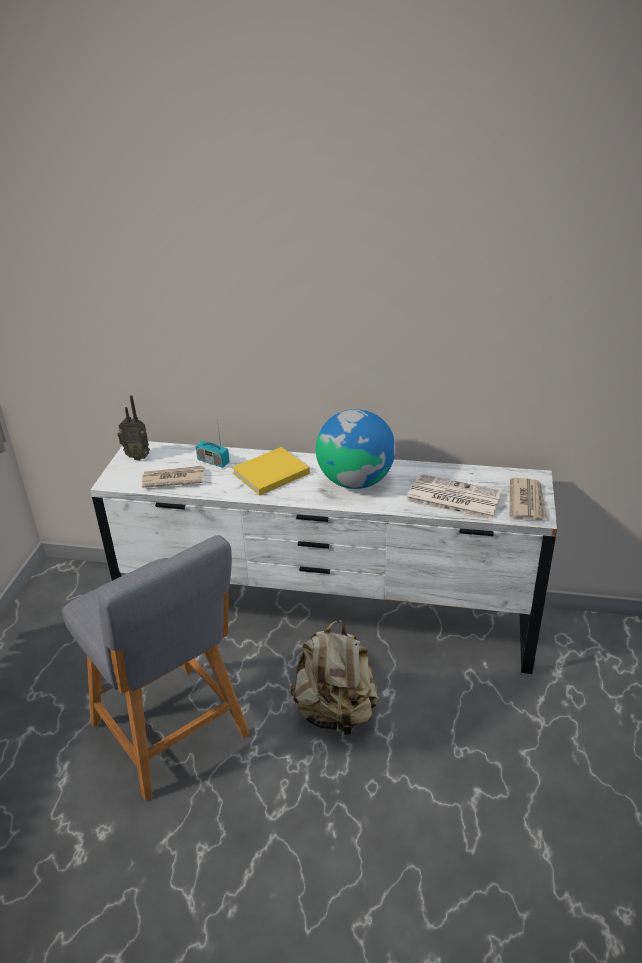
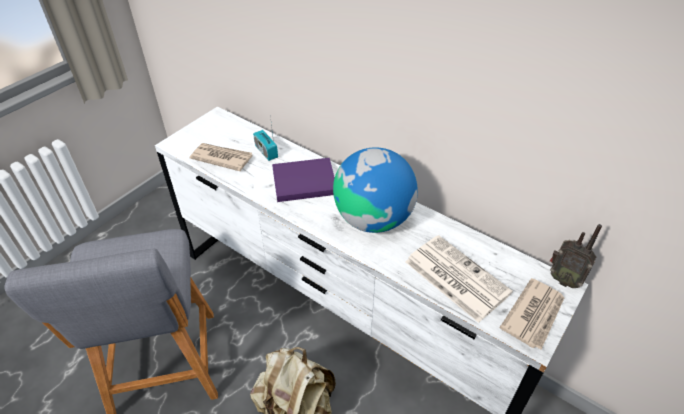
camera: 25 degrees right, 10 degrees up
radio [117,395,150,460] -> radio moved to [550,224,602,288]
yellow book [232,447,310,496] -> purple book [272,158,335,202]

